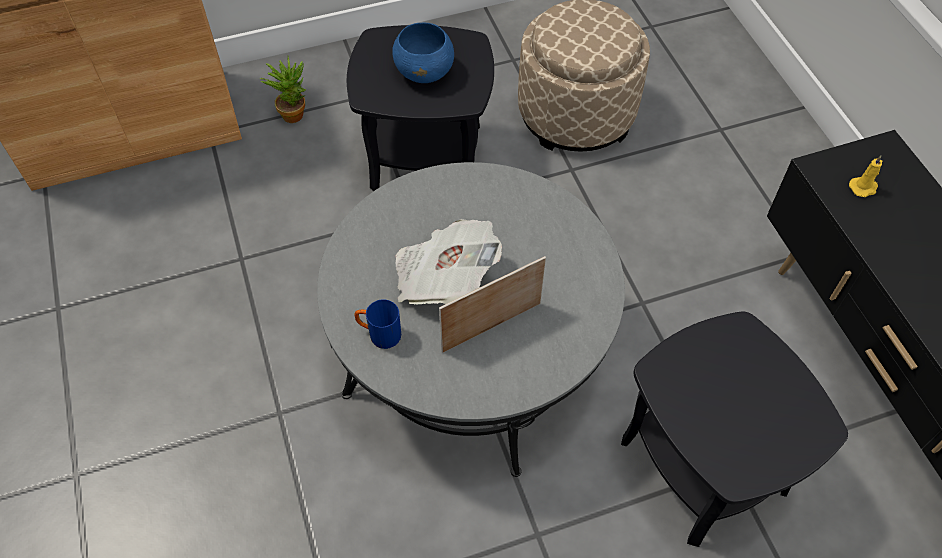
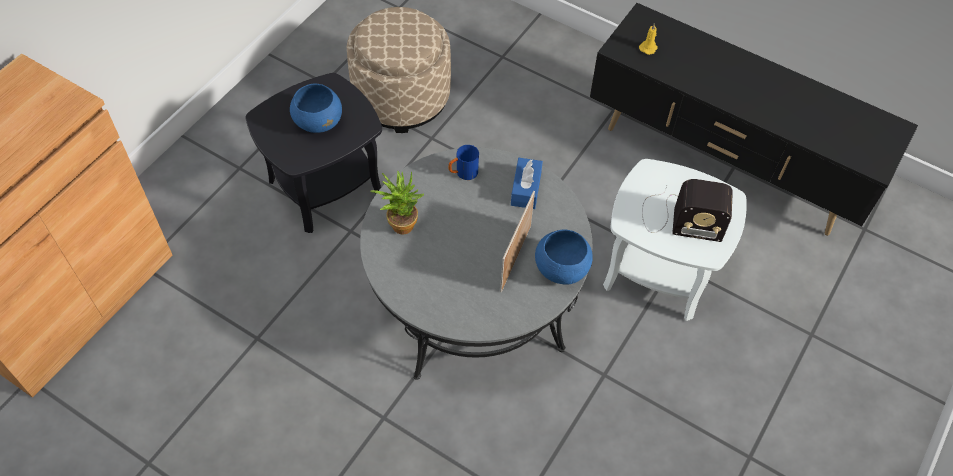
camera: 40 degrees left, 0 degrees up
potted plant [260,57,306,123] -> potted plant moved to [370,171,424,235]
blue mug [354,299,401,349] -> blue mug moved to [448,145,479,180]
newspaper [395,219,502,305] -> none
black side table [621,312,848,547] -> white side table [603,159,747,321]
none -> blue tissue box [511,158,543,209]
none -> blue bowl [535,230,593,285]
none -> radio [642,179,733,242]

